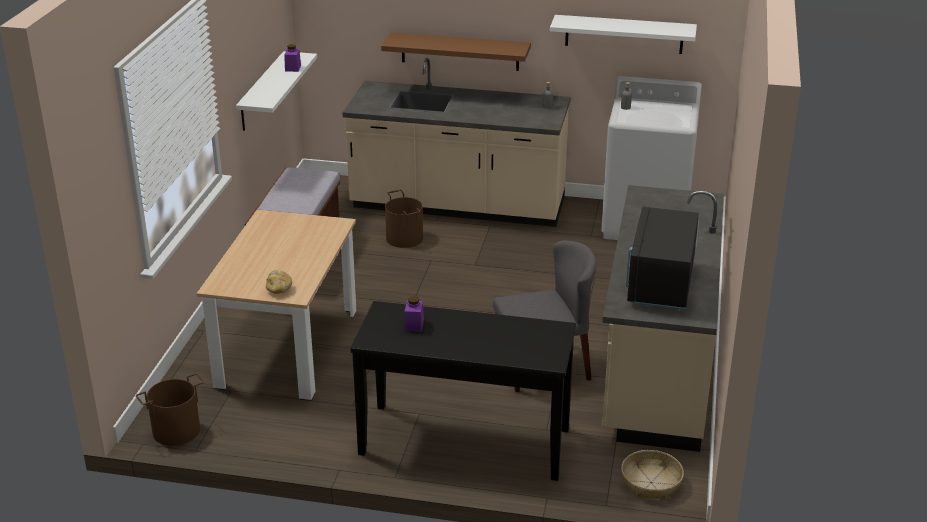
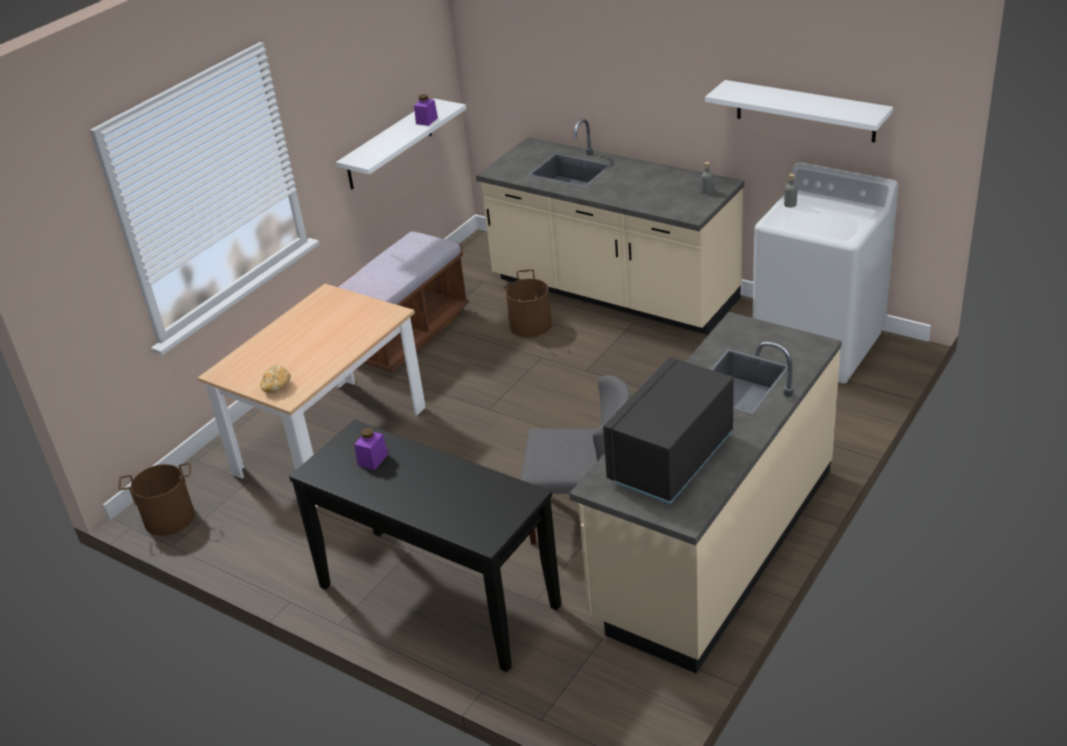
camera: 25 degrees right, 5 degrees up
brown shelf [381,32,531,71] -> none
basket [621,450,684,500] -> none

